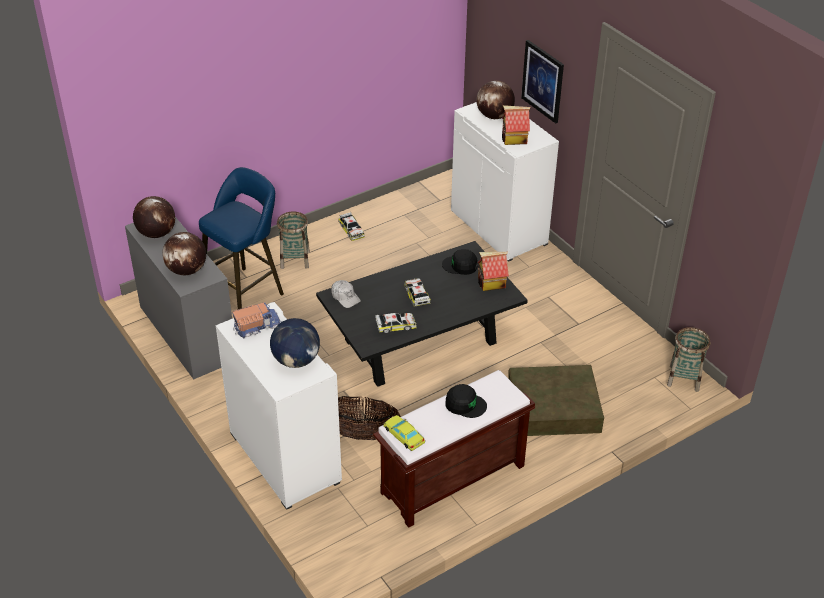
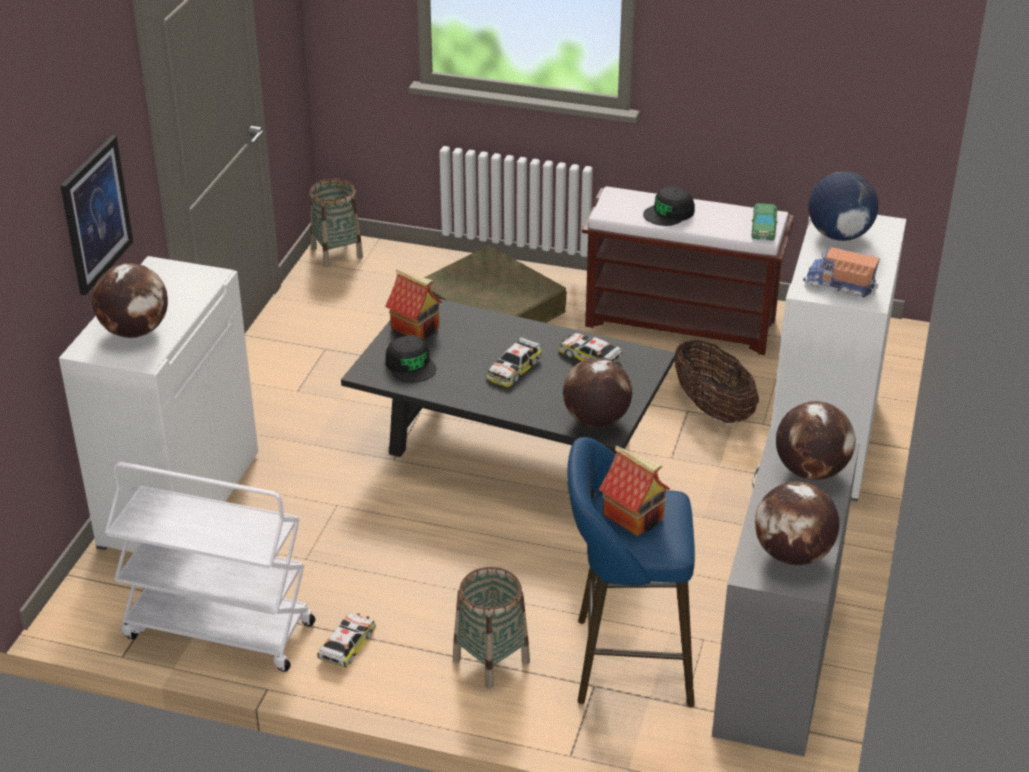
camera: 130 degrees left, 5 degrees down
white cap [331,280,361,308] -> globe [563,357,633,427]
yellow toy car [383,415,425,451] -> green toy car [751,203,778,240]
black cap [445,384,487,418] -> black cap turned 105 degrees counterclockwise [643,186,695,226]
toy house [502,105,530,145] -> toy house moved to [599,446,670,537]
none -> white cart [105,462,315,672]

